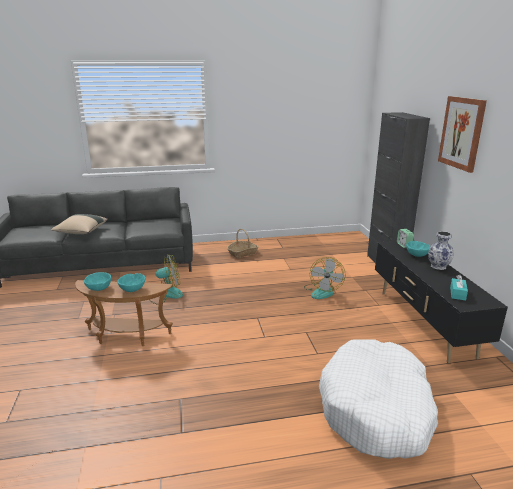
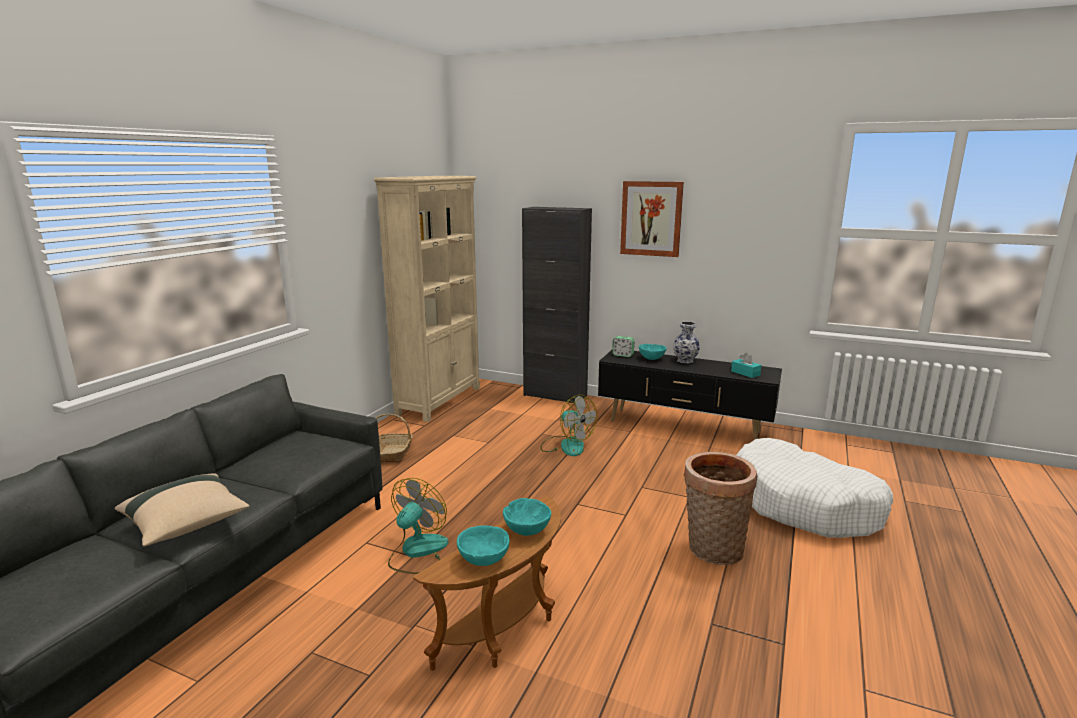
camera: 55 degrees left, 5 degrees down
none -> beige bookcase [374,176,480,422]
none -> basket [684,452,757,565]

